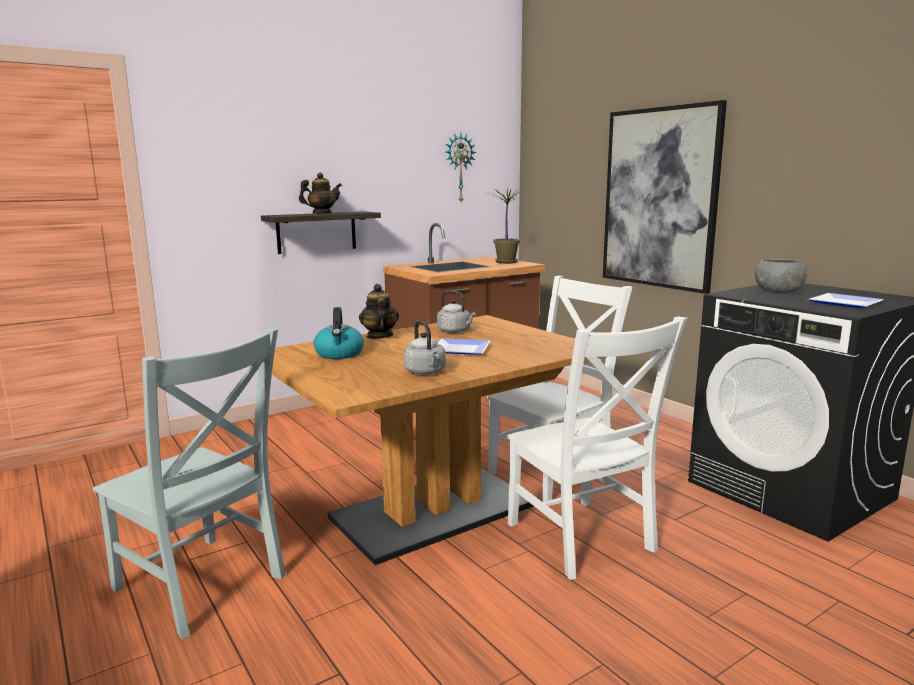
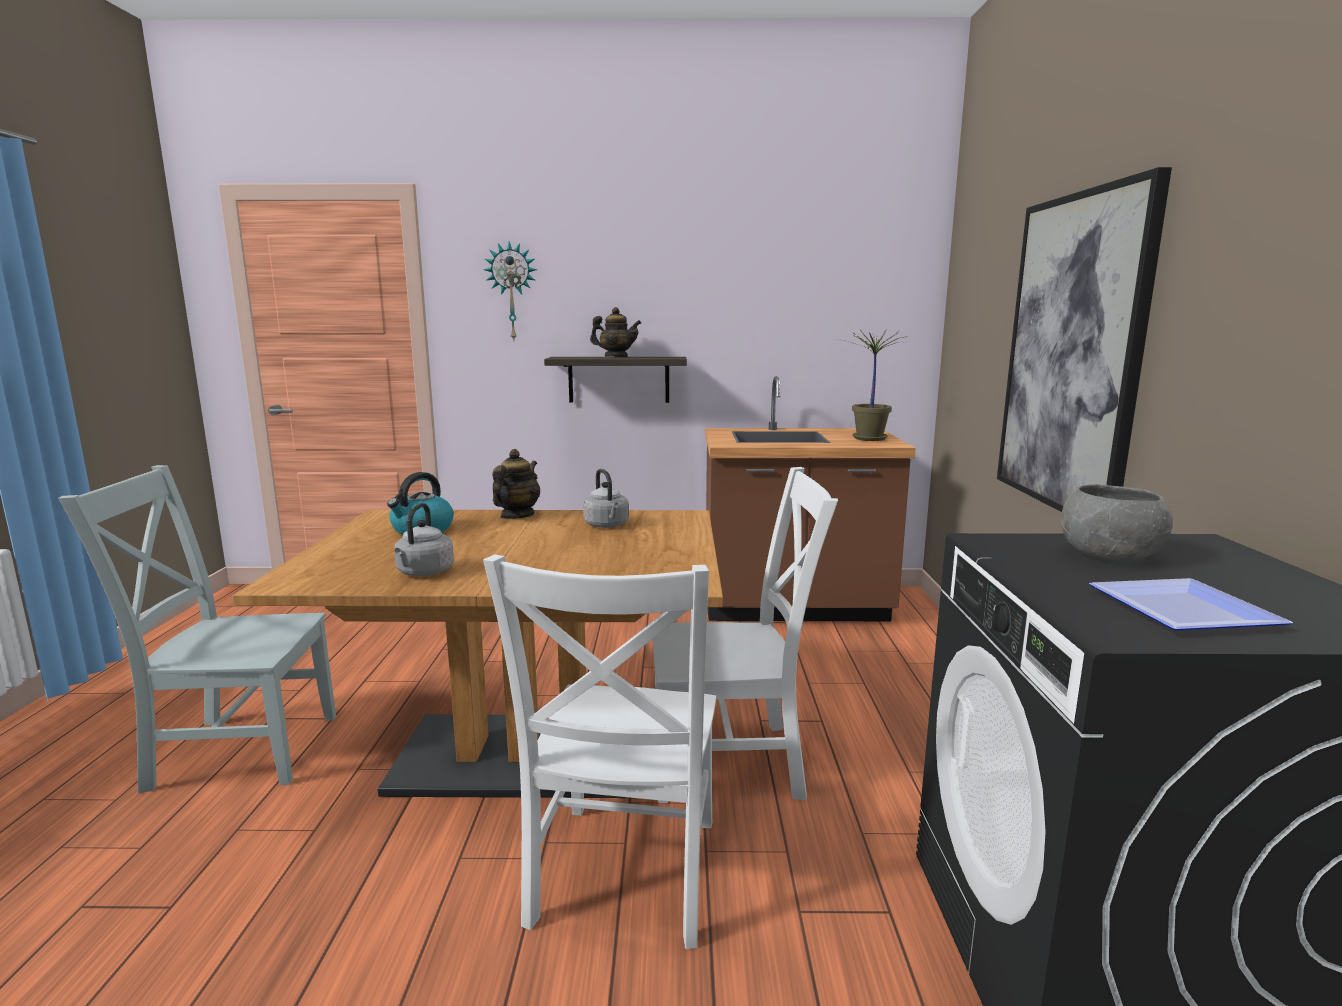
camera: 35 degrees right, 0 degrees up
grey chair [93,329,286,639] -> grey chair turned 105 degrees clockwise [58,465,336,793]
plate [438,338,490,355] -> none
wall clock [446,133,476,202] -> wall clock moved to [484,242,537,340]

